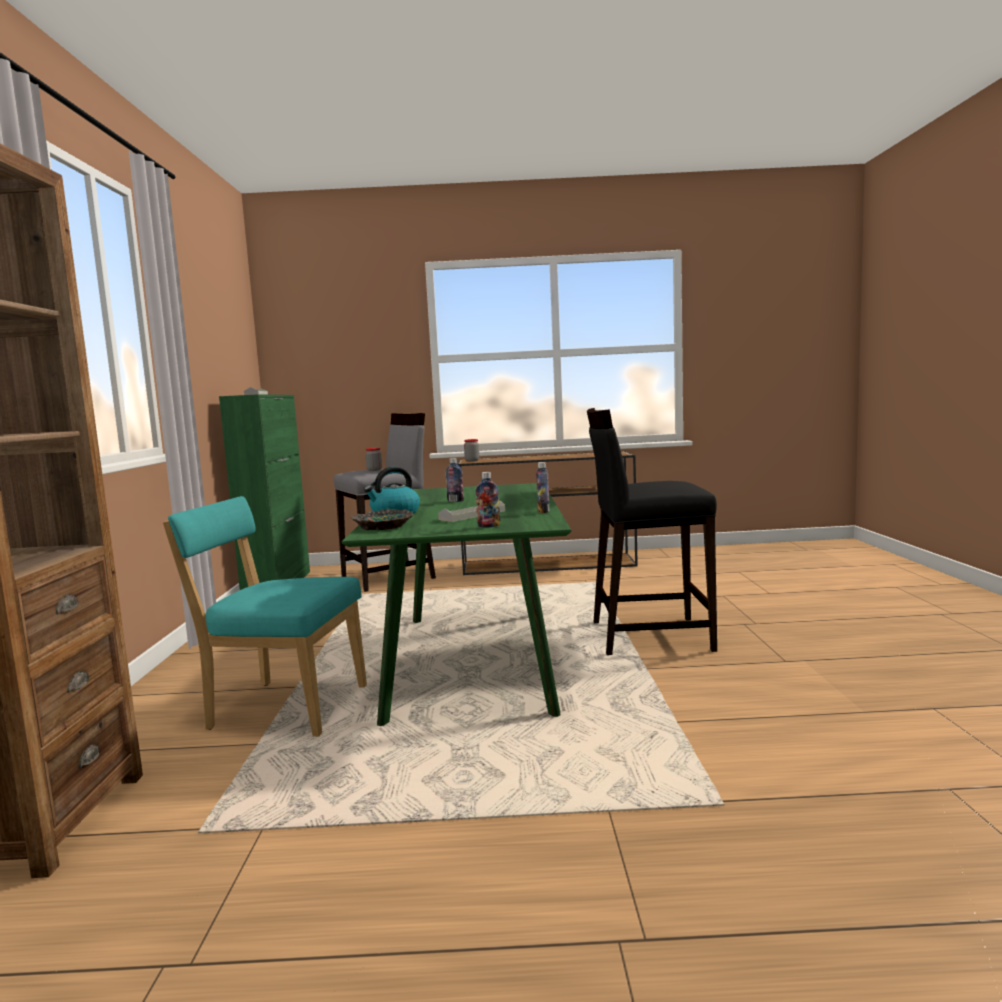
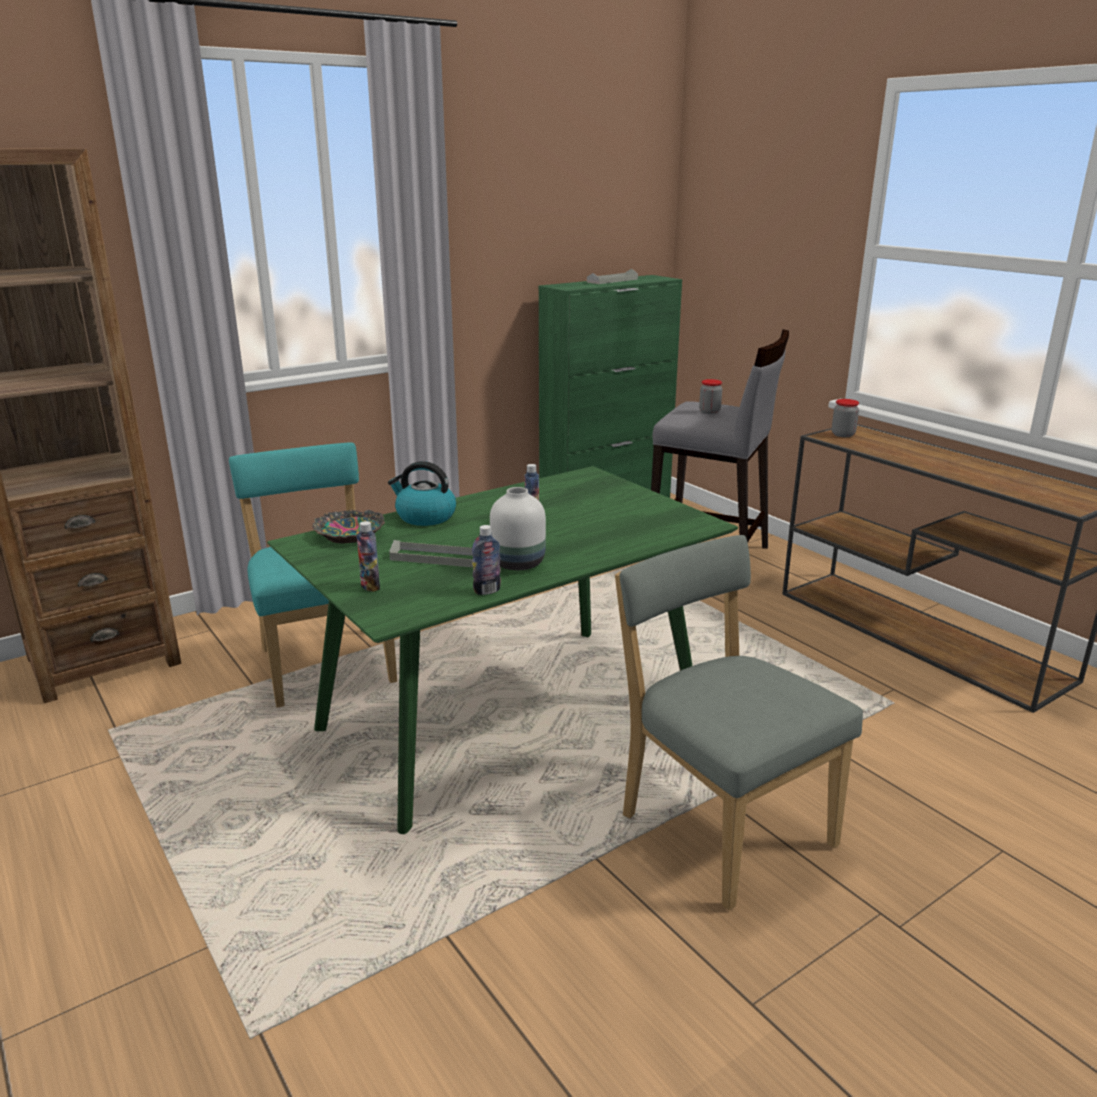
camera: 55 degrees right, 15 degrees up
black stool [587,408,717,655] -> grey chair [615,535,863,911]
none -> white vase [490,487,546,570]

